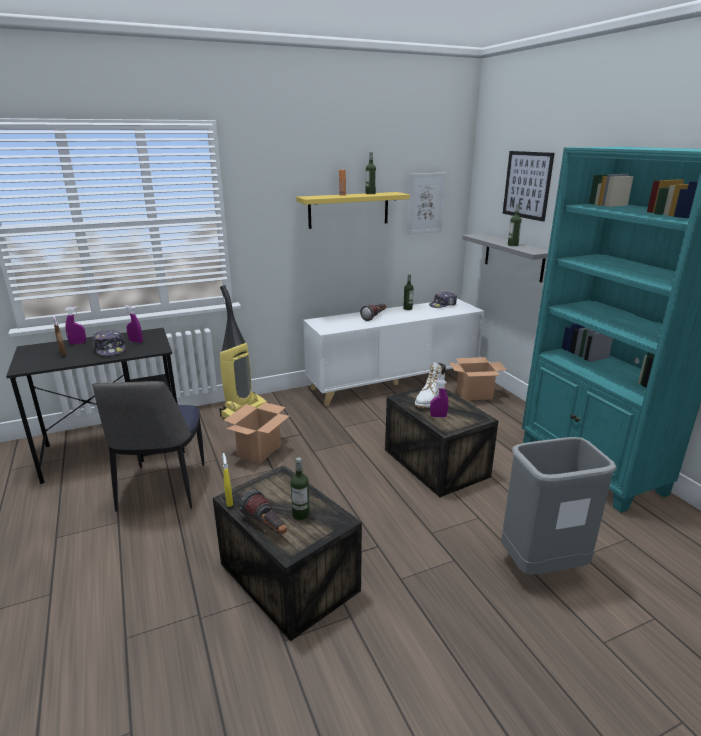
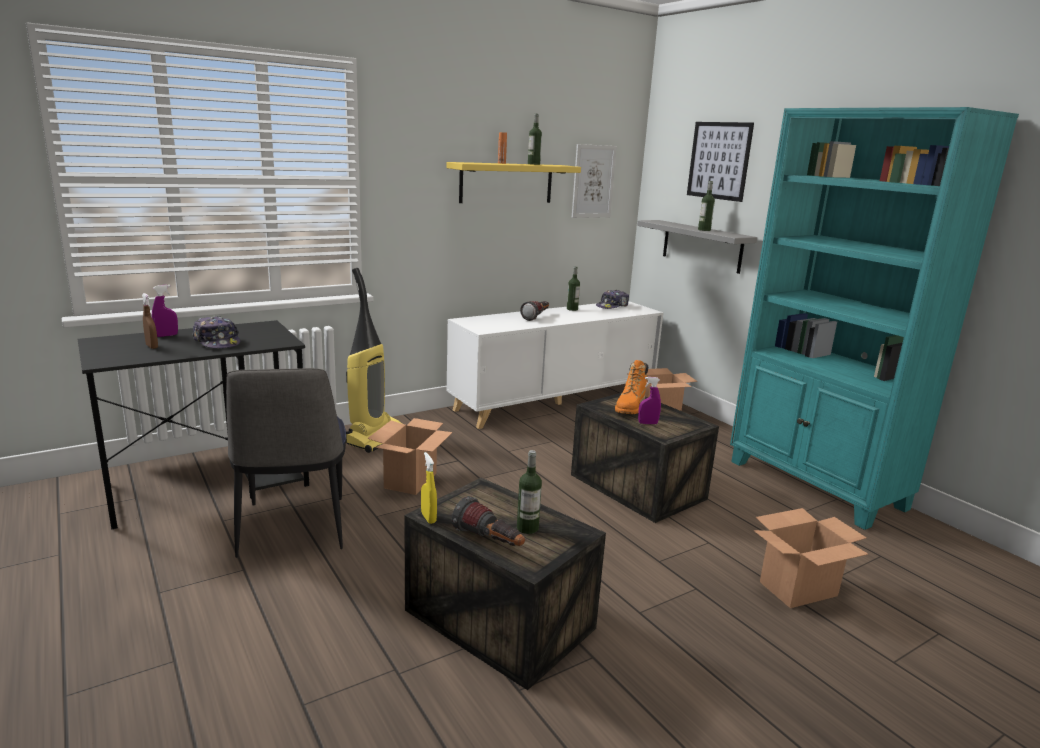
camera: 10 degrees left, 5 degrees down
purple spray bottle [124,305,143,343] -> none
white boot [415,363,446,408] -> orange boot [615,360,648,414]
grey trash can [501,437,617,575] -> cardboard box [753,508,868,608]

